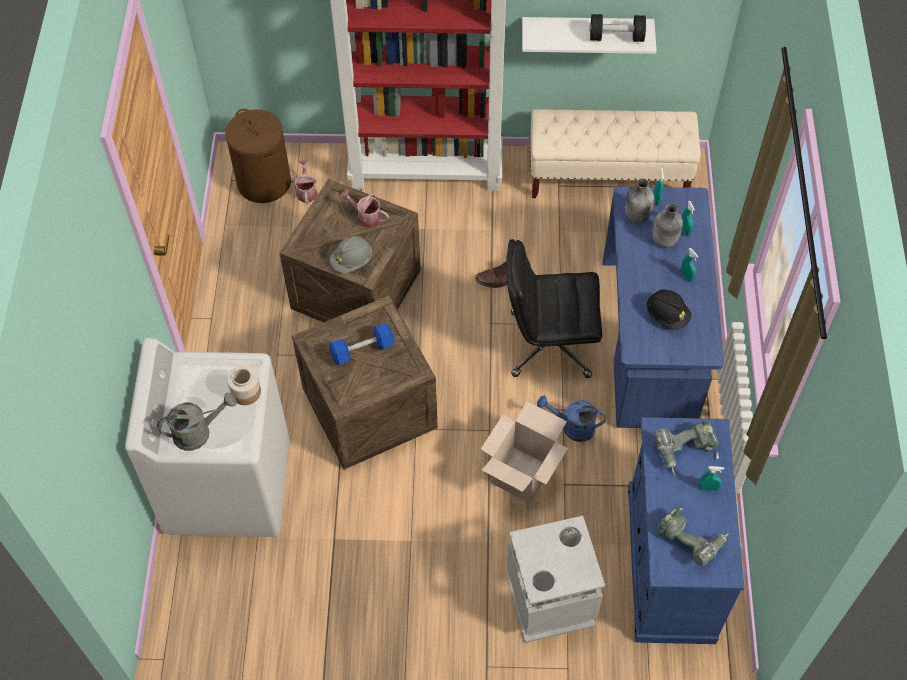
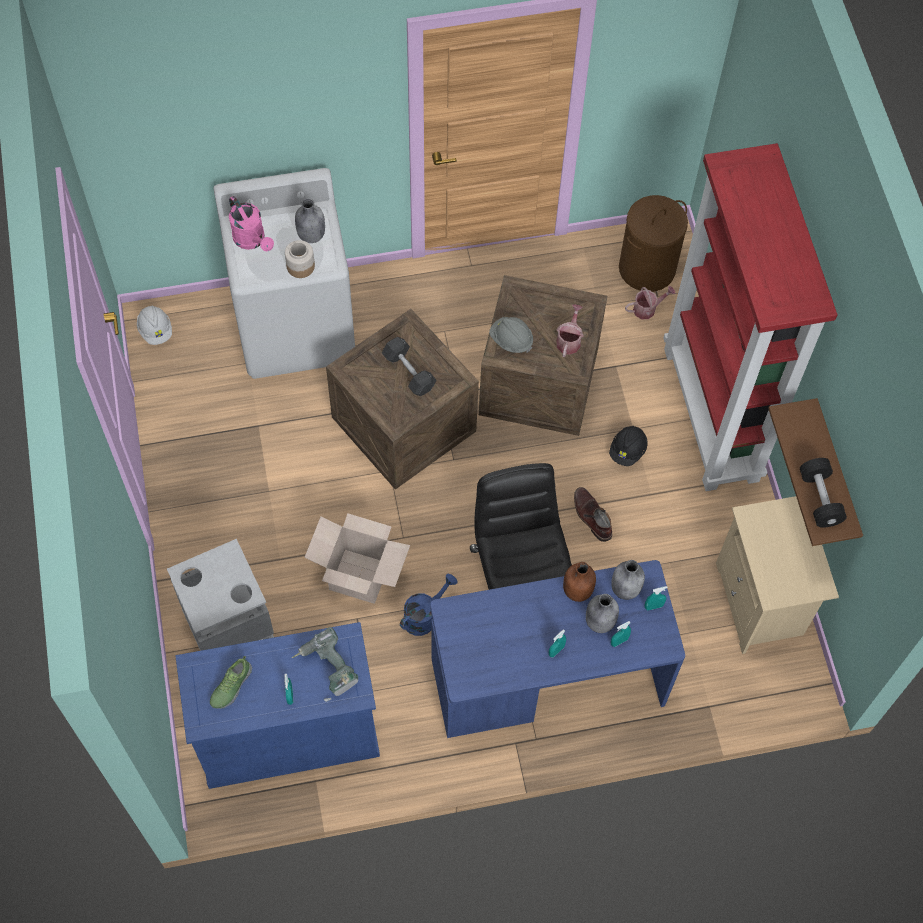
camera: 75 degrees right, 5 degrees up
grey watering can [157,393,236,451] -> pink watering can [229,196,274,251]
blue dumbbell [329,323,394,365] -> grey dumbbell [382,337,436,396]
white shelf [522,17,657,54] -> brown shelf [768,398,863,546]
beige bench [530,109,701,198] -> beige nightstand [716,496,839,654]
blue watering can [537,395,606,442] -> blue watering can turned 45 degrees clockwise [400,574,457,636]
black hard hat [647,289,691,330] -> black hard hat moved to [609,426,648,466]
power drill [658,508,729,566] -> shoe [210,656,252,709]
none -> white hard hat [137,306,172,345]
none -> grey bottle [295,198,325,243]
none -> brown bottle [563,562,596,602]

